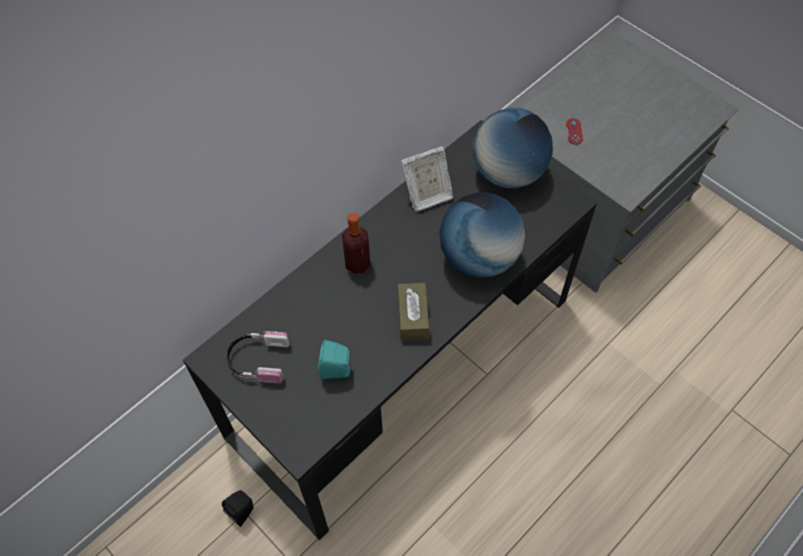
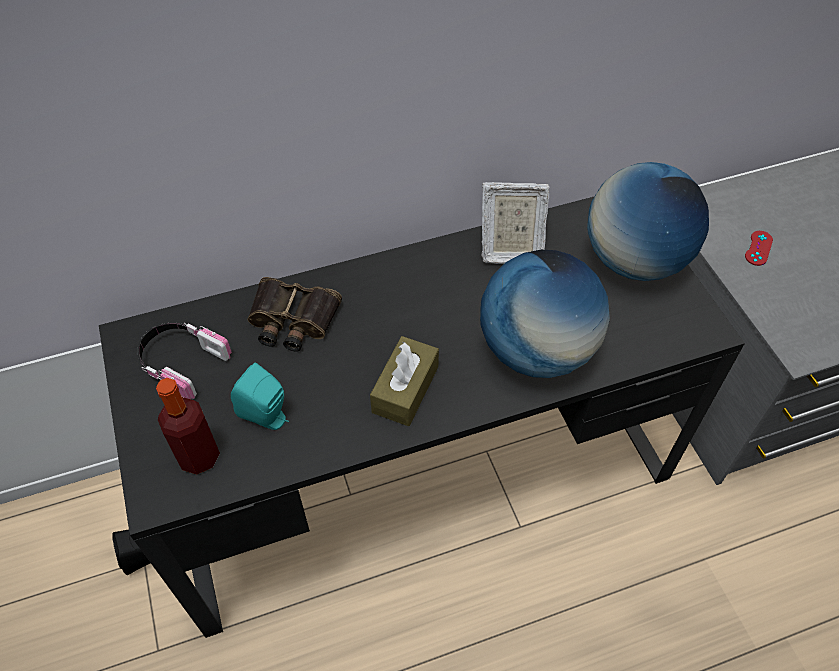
camera: 25 degrees right, 5 degrees down
bottle [342,212,370,274] -> bottle moved to [156,378,220,474]
none -> binoculars [247,277,342,352]

